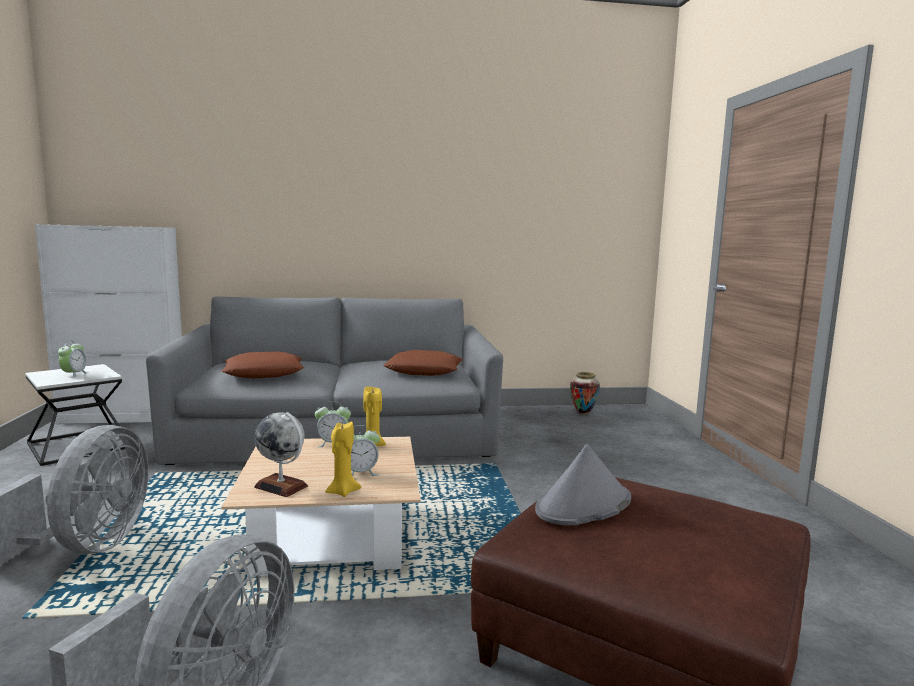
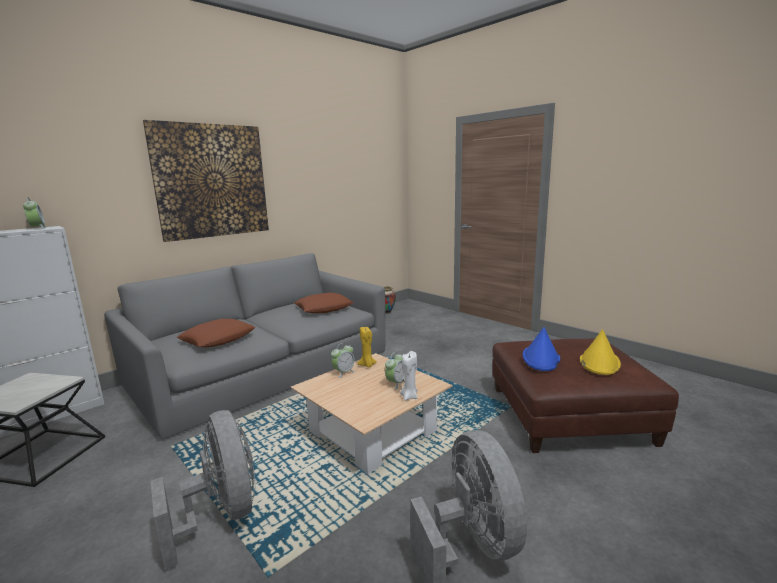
camera: 35 degrees left, 5 degrees up
alarm clock [58,340,88,378] -> alarm clock moved to [23,197,46,229]
globe [254,412,308,497] -> none
yellow candle [325,421,361,497] -> white candle [400,351,418,401]
grey hat [535,444,631,525] -> blue hat [523,327,560,371]
none -> picture [143,120,269,242]
none -> yellow hat [580,329,621,375]

